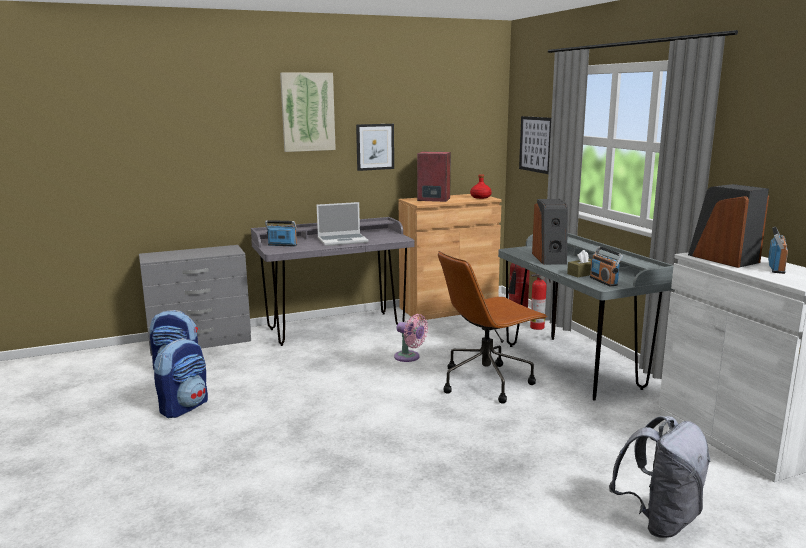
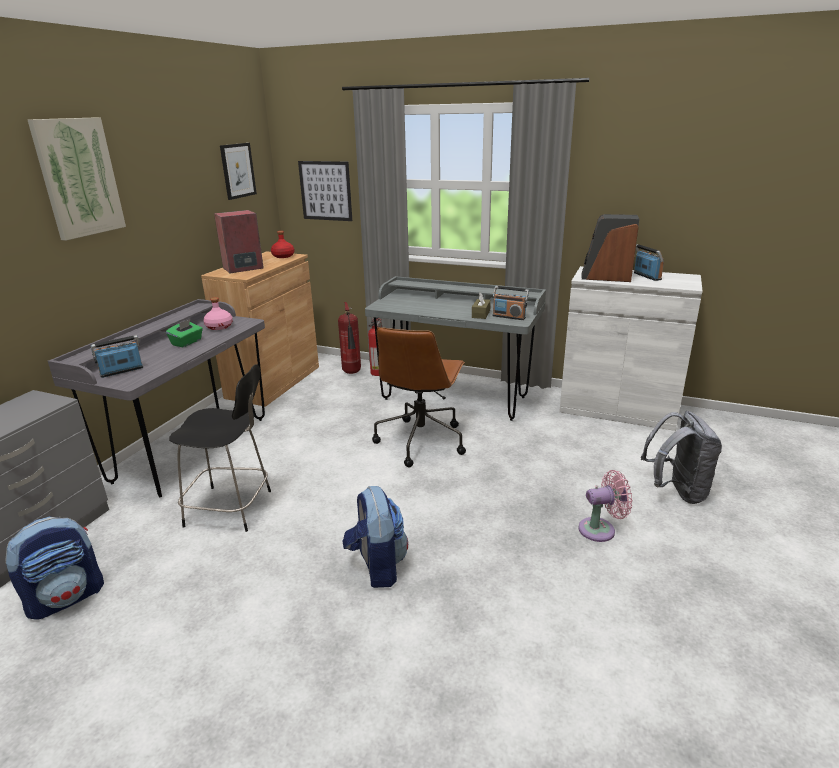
camera: 45 degrees left, 10 degrees up
backpack [153,338,208,418] -> backpack moved to [342,486,408,588]
laptop [317,202,368,246] -> green tissue box [166,319,203,347]
picture [356,124,394,171] -> picture moved to [220,143,257,200]
pink fan [394,314,428,362] -> pink fan moved to [578,470,633,542]
speaker [532,199,568,265] -> none
none -> black chair [169,364,271,532]
none -> pink bottle [203,297,233,330]

